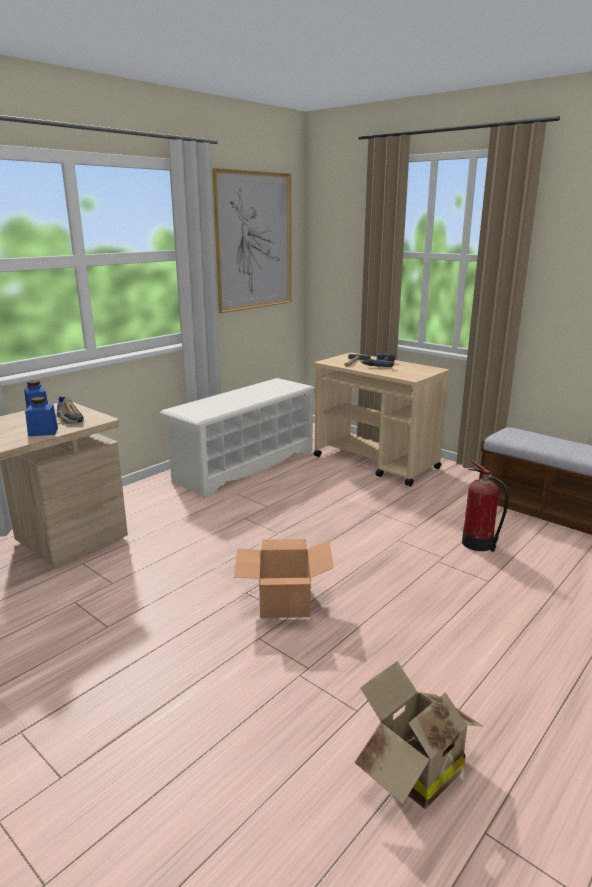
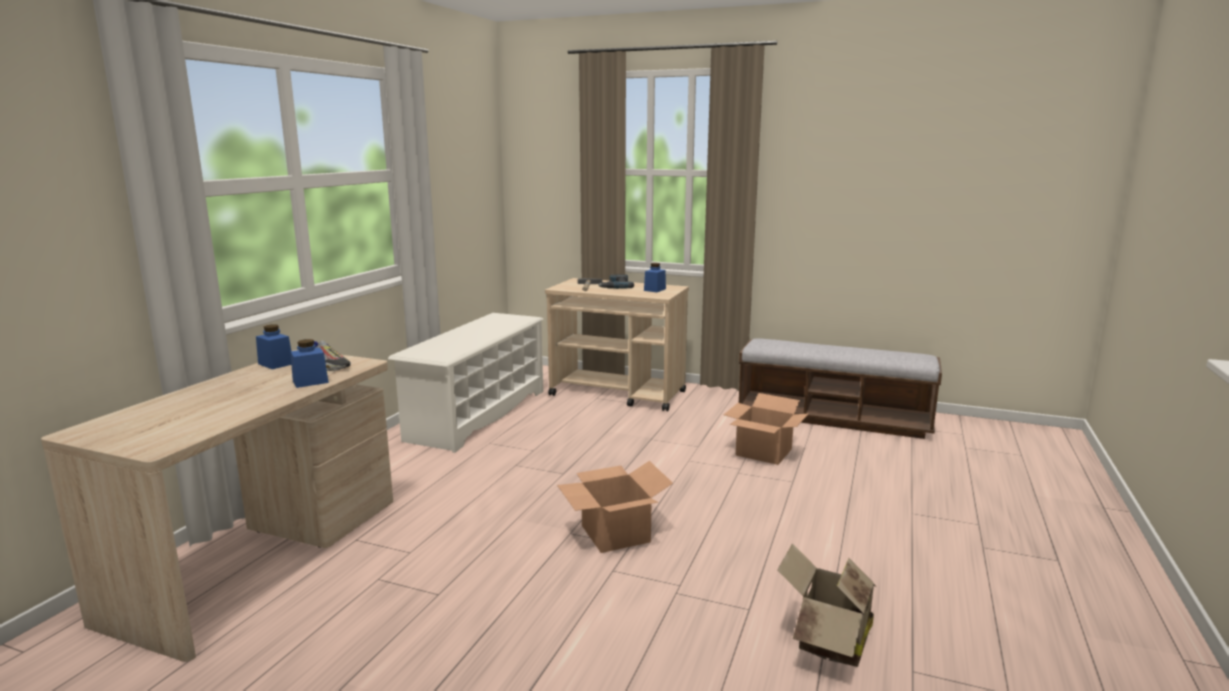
camera: 20 degrees left, 5 degrees down
picture [212,168,292,313] -> none
fire extinguisher [462,459,509,552] -> cardboard box [724,393,808,465]
none -> blue jar [644,263,666,292]

